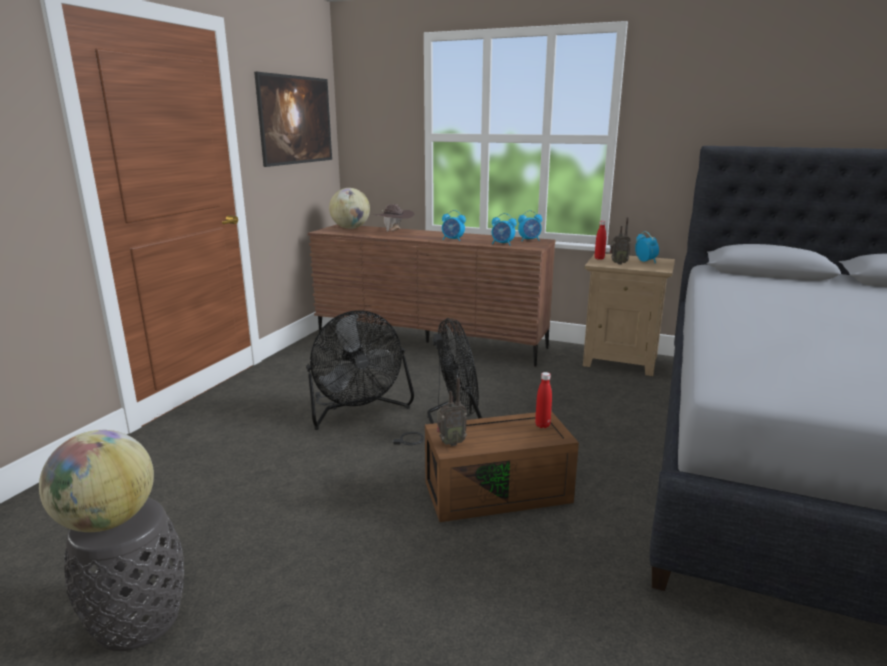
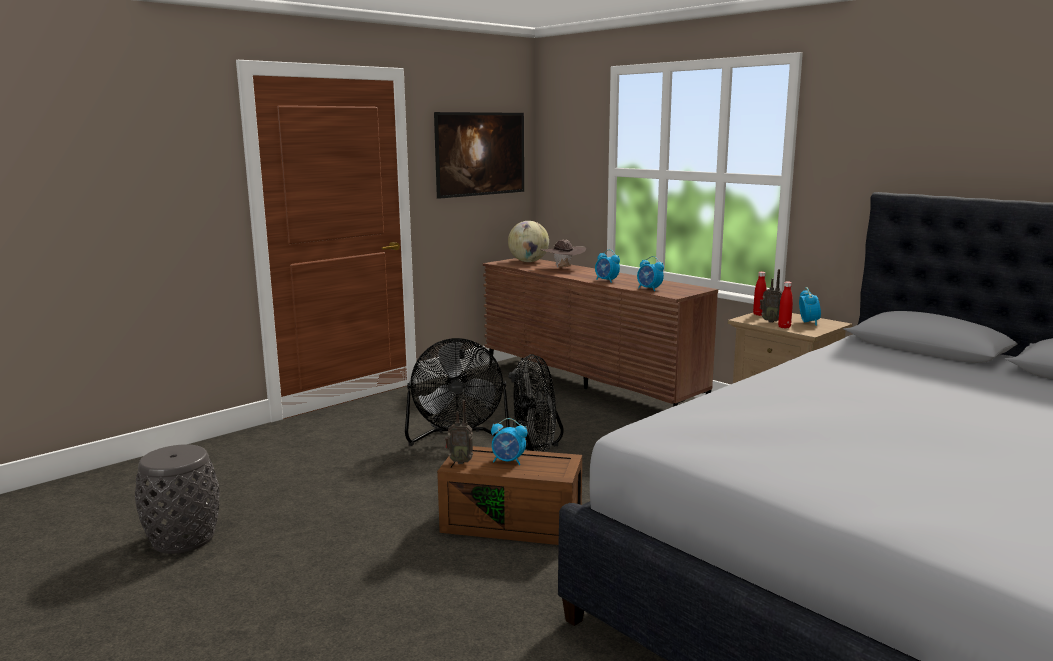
camera: 25 degrees right, 5 degrees down
globe [39,430,154,532] -> none
alarm clock [518,210,542,241] -> alarm clock moved to [491,418,527,465]
red bottle [535,372,552,428] -> red bottle moved to [778,281,793,328]

